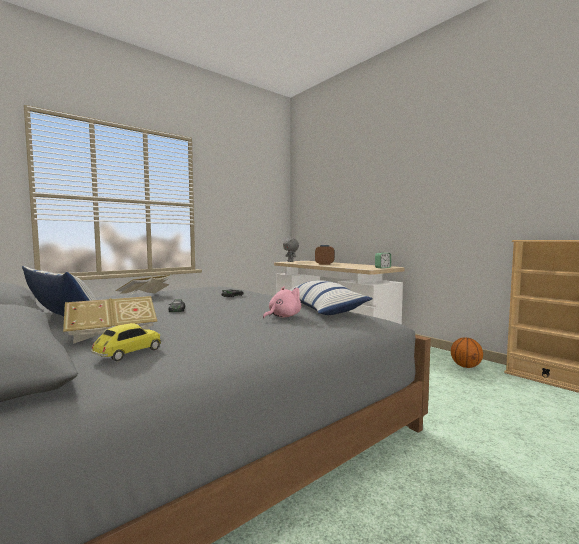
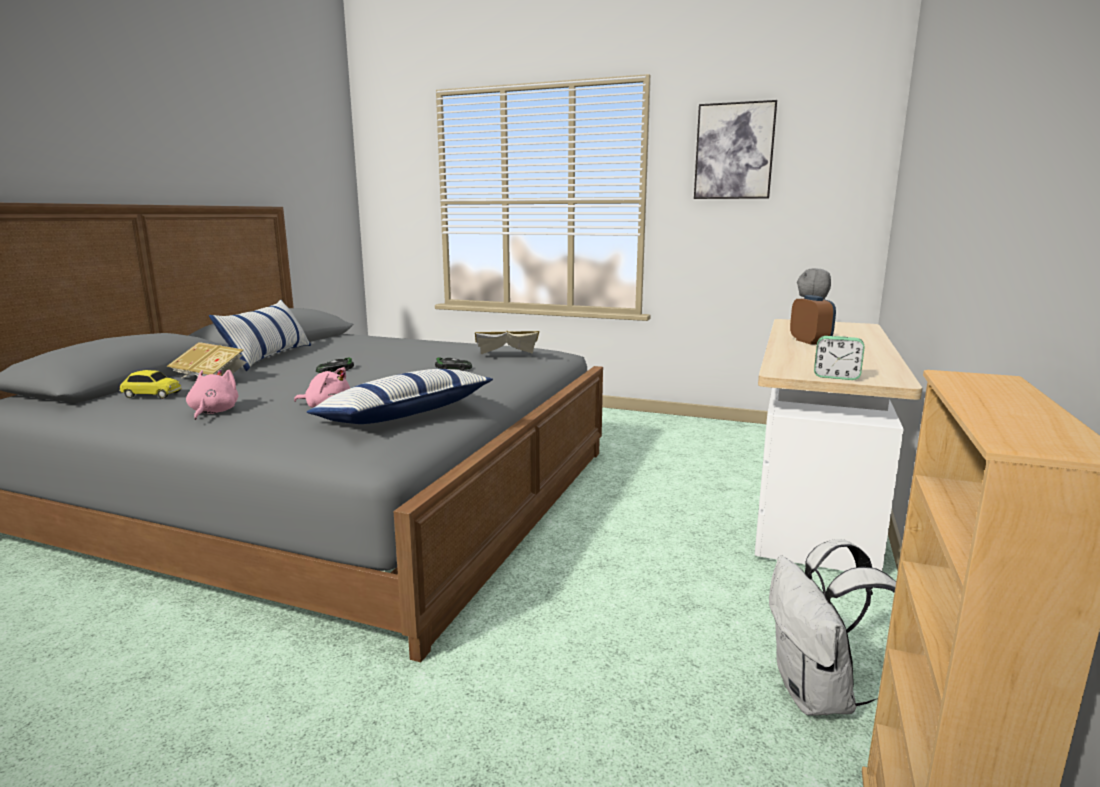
camera: 60 degrees right, 10 degrees up
book [115,275,170,294] -> book moved to [475,331,539,354]
basketball [451,337,483,368] -> white backpack [769,539,896,716]
none -> pink plush toy [186,370,239,420]
none -> picture [694,100,777,199]

